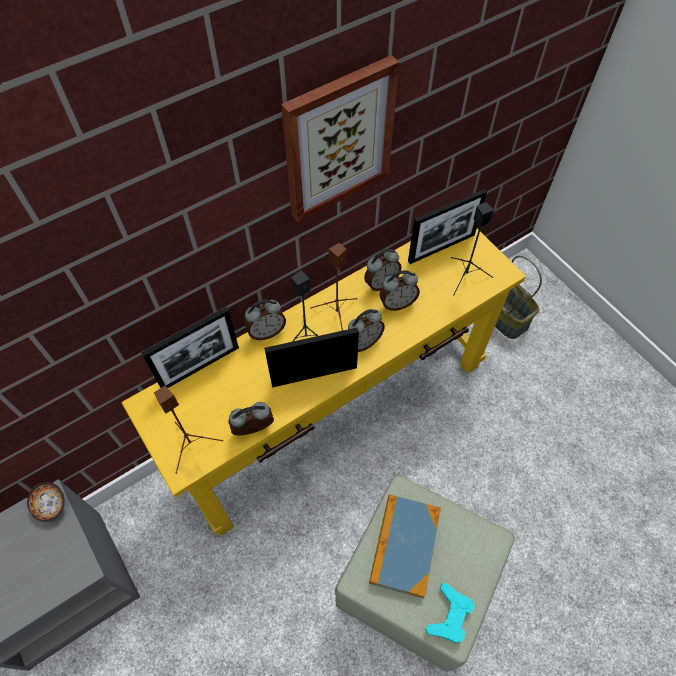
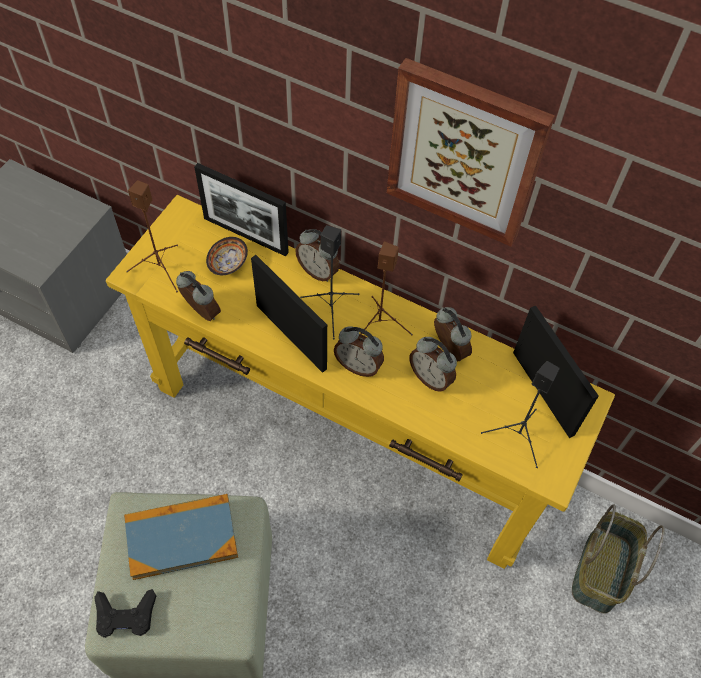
camera: 60 degrees right, 0 degrees up
bowl [27,482,65,522] -> bowl moved to [206,237,248,275]
alarm clock [364,249,401,291] -> alarm clock turned 150 degrees counterclockwise [434,307,472,362]
picture frame [408,189,487,264] -> picture frame turned 150 degrees counterclockwise [513,306,598,438]
turquoise game controller [425,583,474,643] -> black game controller [94,589,156,638]

